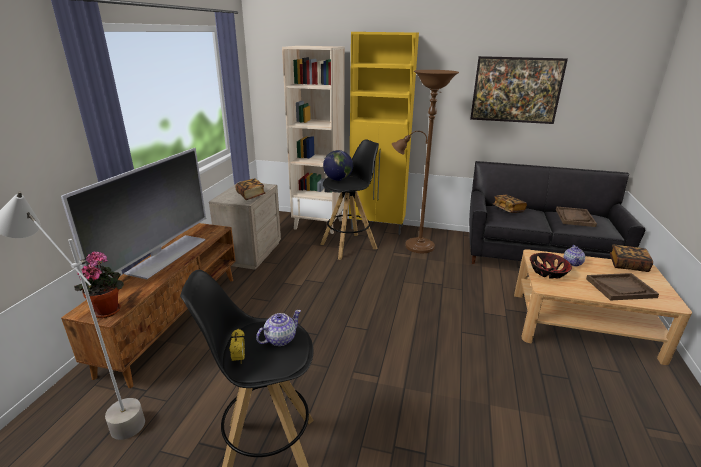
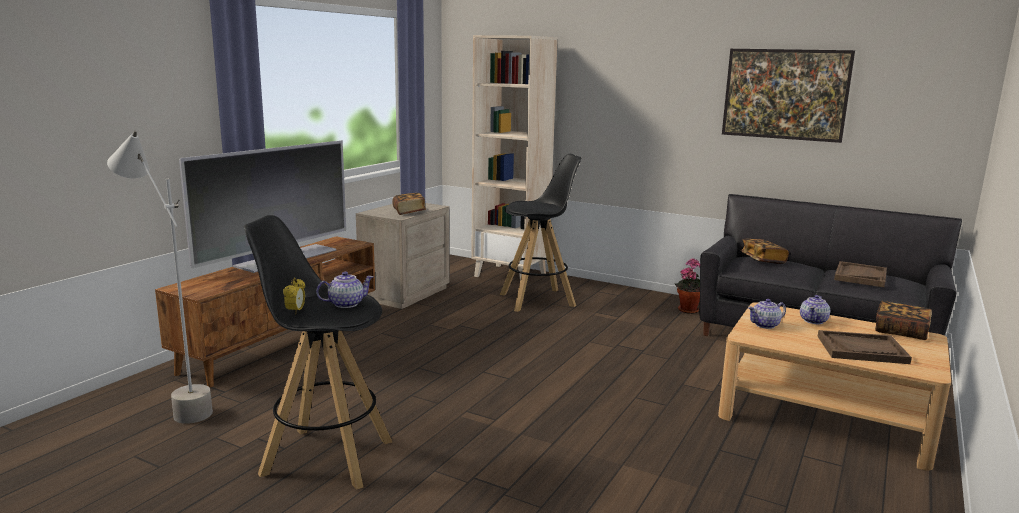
camera: 15 degrees right, 10 degrees down
potted plant [74,251,124,318] -> potted plant moved to [674,258,700,314]
globe [323,150,353,181] -> none
yellow cabinet [349,32,419,235] -> none
brown floor lamp [392,70,459,253] -> none
bowl [530,253,572,279] -> teapot [748,299,786,329]

